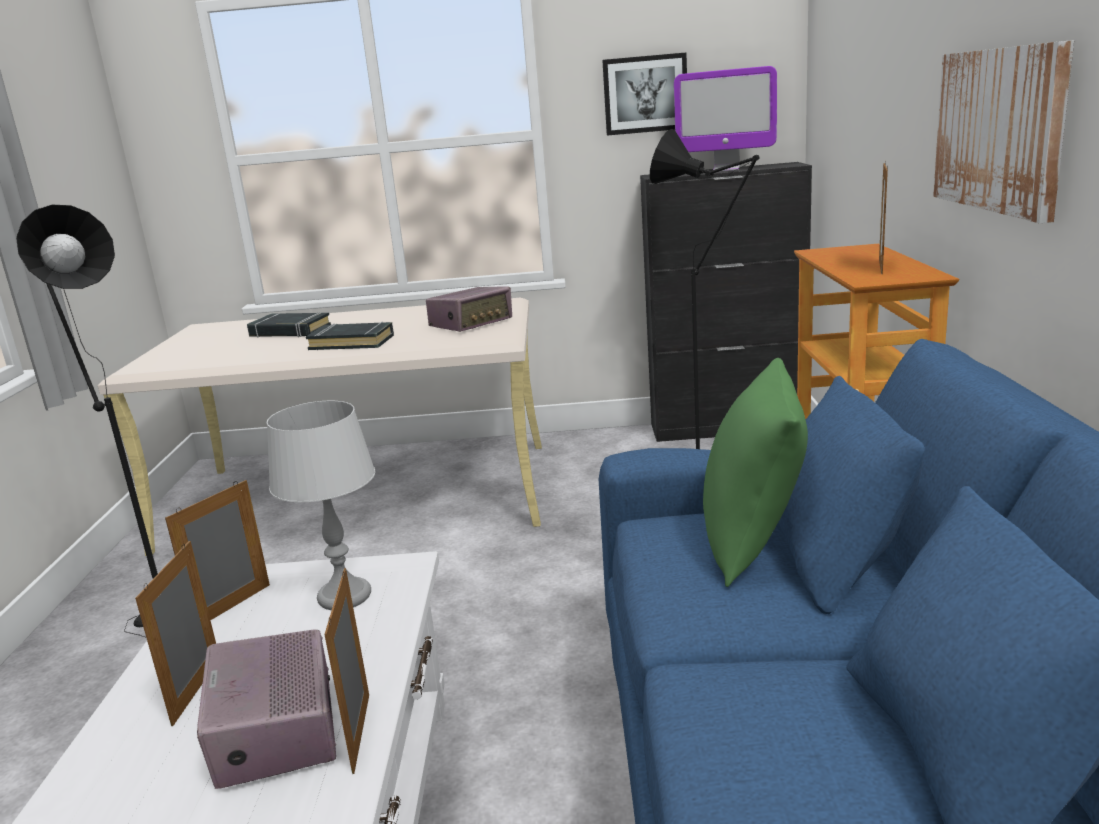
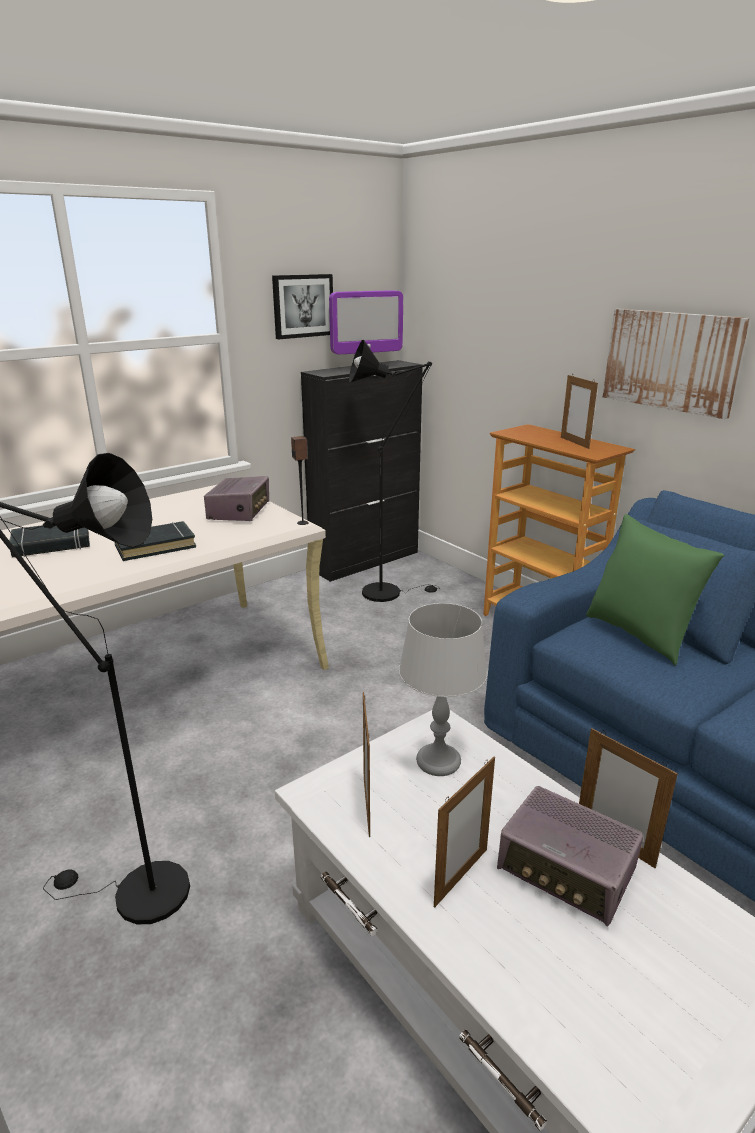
camera: 40 degrees left, 5 degrees up
picture frame [135,541,216,726] -> picture frame turned 105 degrees counterclockwise [434,757,495,908]
none -> speaker [291,436,309,525]

